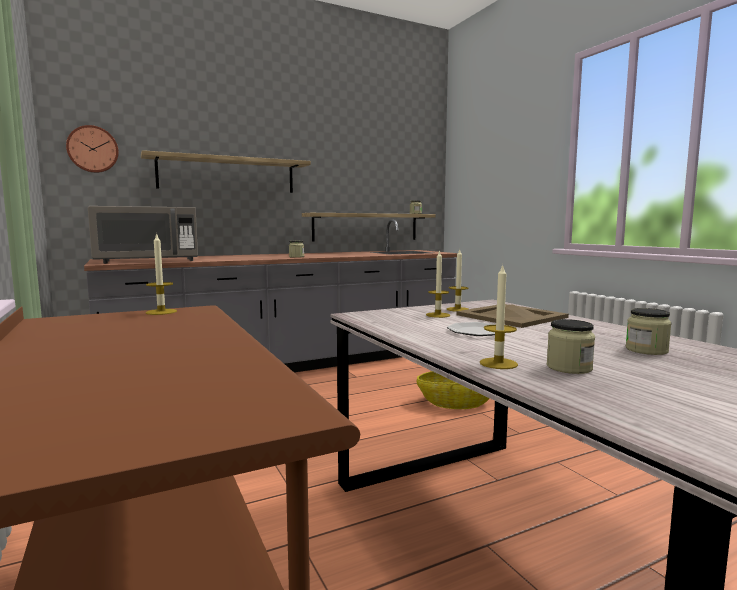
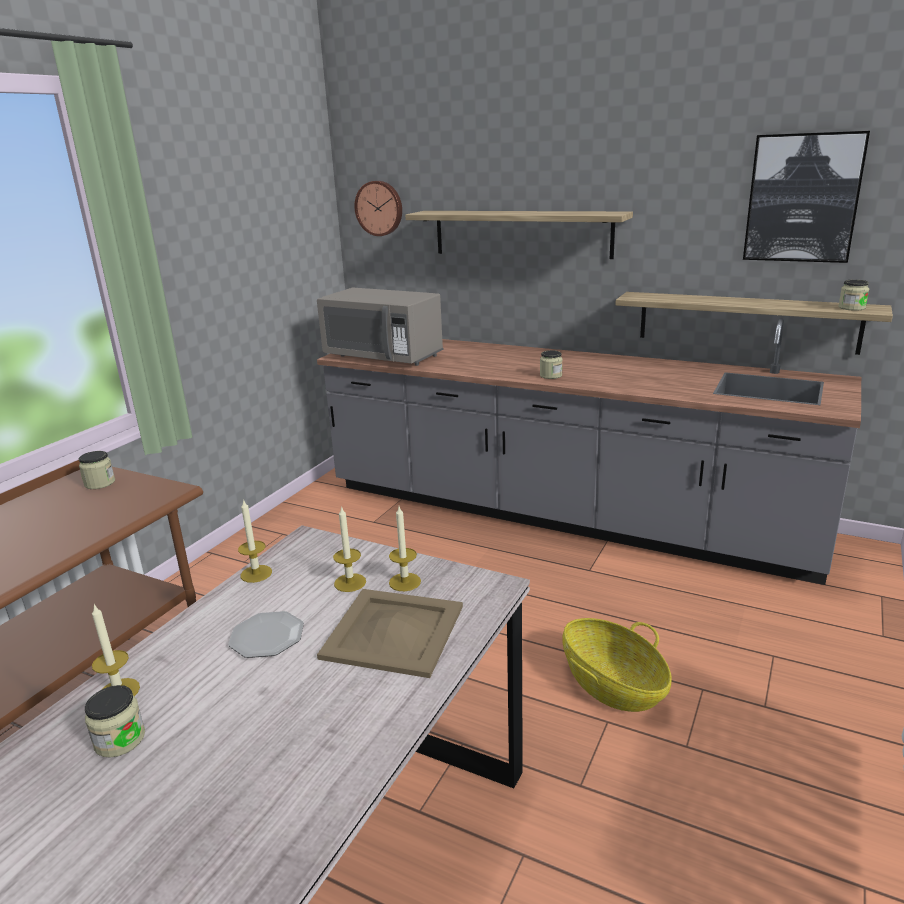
camera: 55 degrees right, 15 degrees up
candle [146,233,177,315] -> candle moved to [238,499,272,583]
jar [625,308,672,355] -> jar moved to [79,451,115,489]
none -> picture [743,131,870,263]

